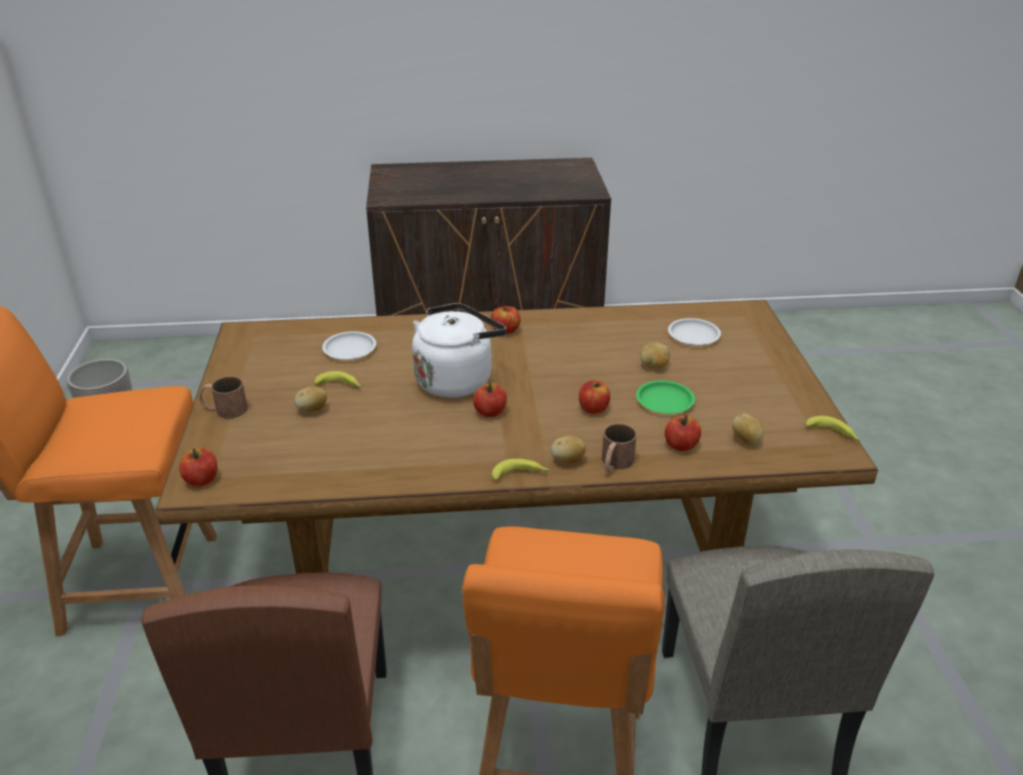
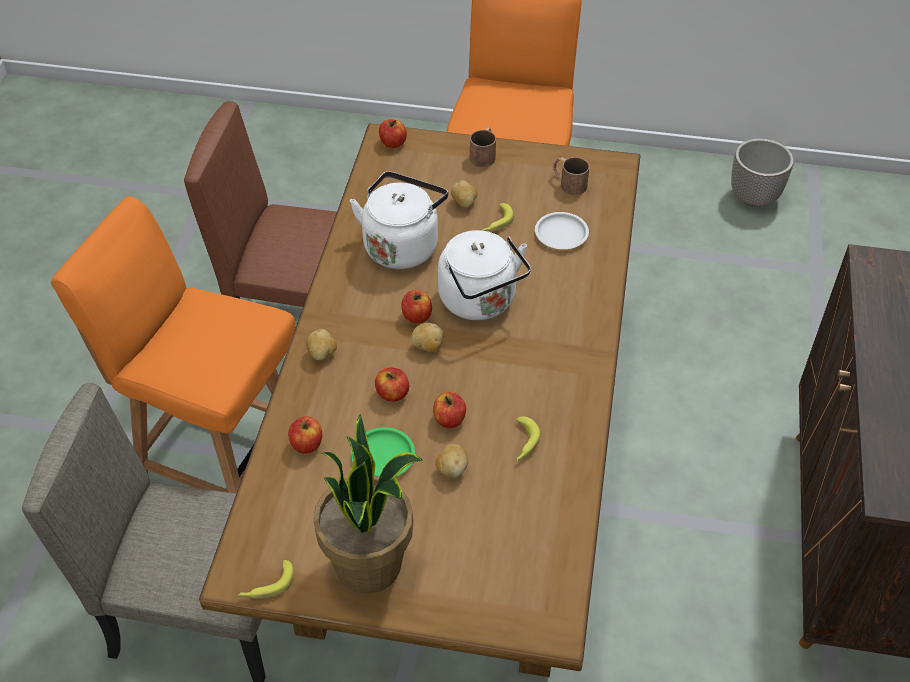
camera: 105 degrees right, 15 degrees up
apple [491,306,520,334] -> apple moved to [433,392,466,428]
banana [492,459,550,481] -> banana moved to [516,416,541,462]
brown mug [602,423,637,472] -> brown mug moved to [553,157,590,195]
white plate [668,318,721,345] -> none
potato [732,413,763,445] -> potato moved to [411,323,444,352]
none -> potted plant [314,414,423,594]
none -> white kettle [350,171,448,269]

